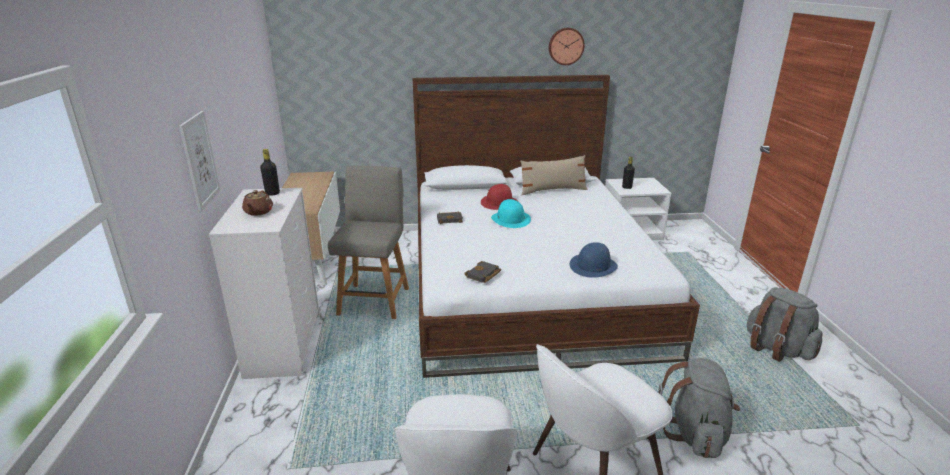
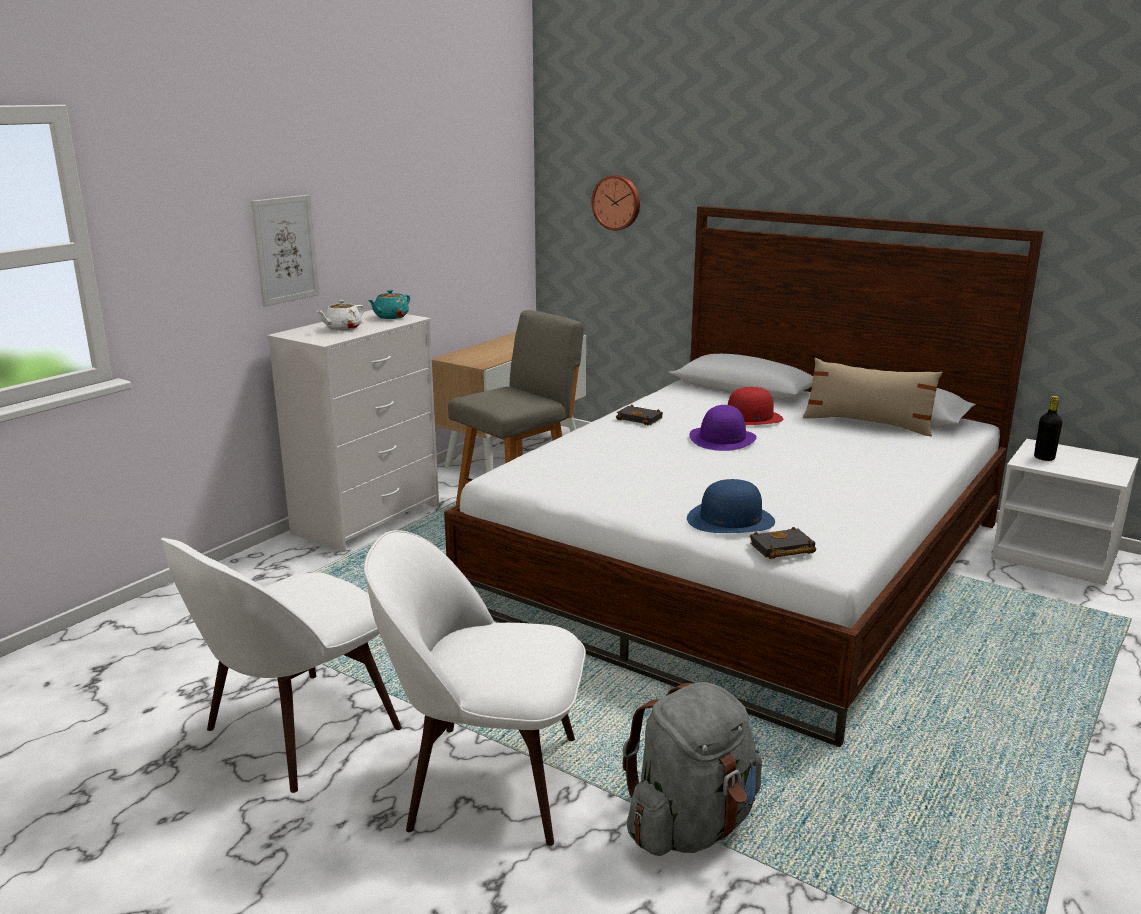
camera: 40 degrees right, 5 degrees down
brown teapot [242,190,273,216] -> white teapot [316,300,364,331]
black bottle [260,149,280,196] -> turquoise teapot [368,290,410,319]
black book [464,261,501,283] -> black book moved to [750,527,816,559]
turquoise hat [491,199,531,228] -> purple hat [689,405,757,451]
wall clock [549,28,585,65] -> wall clock moved to [591,175,640,230]
grey backpack [747,287,822,362] -> none

